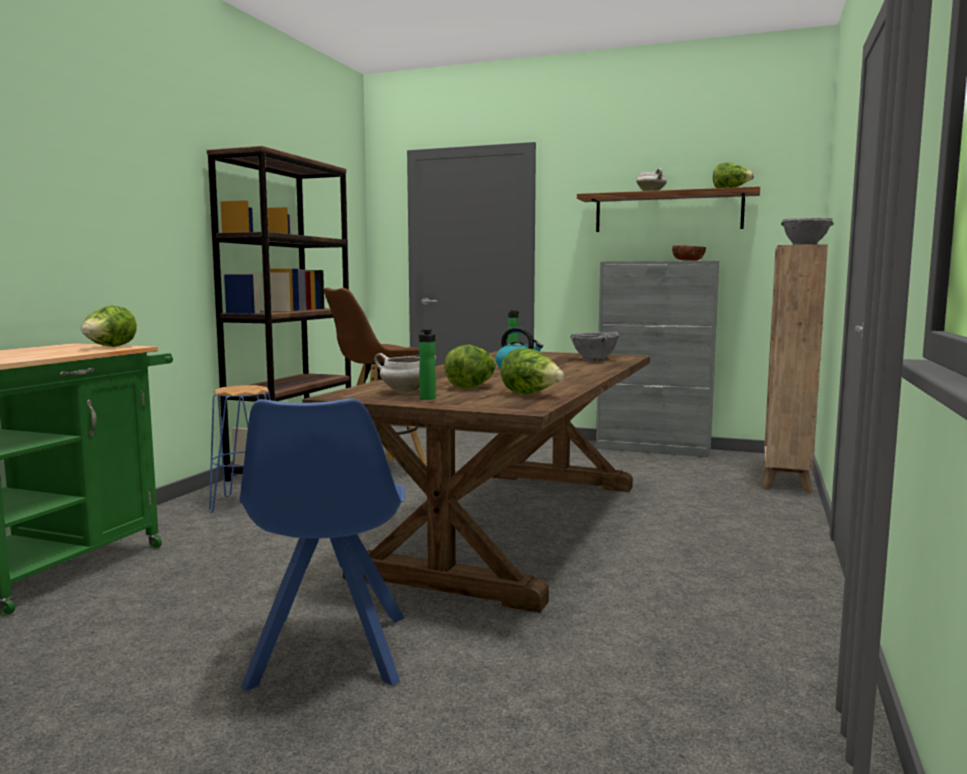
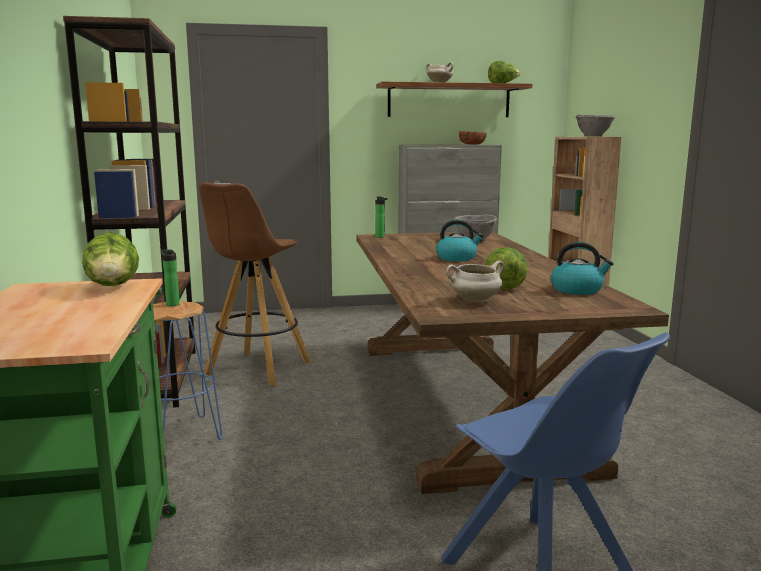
camera: 30 degrees left, 5 degrees up
bottle [419,329,436,400] -> bottle moved to [160,249,180,306]
lettuce [500,348,564,394] -> kettle [551,242,614,295]

